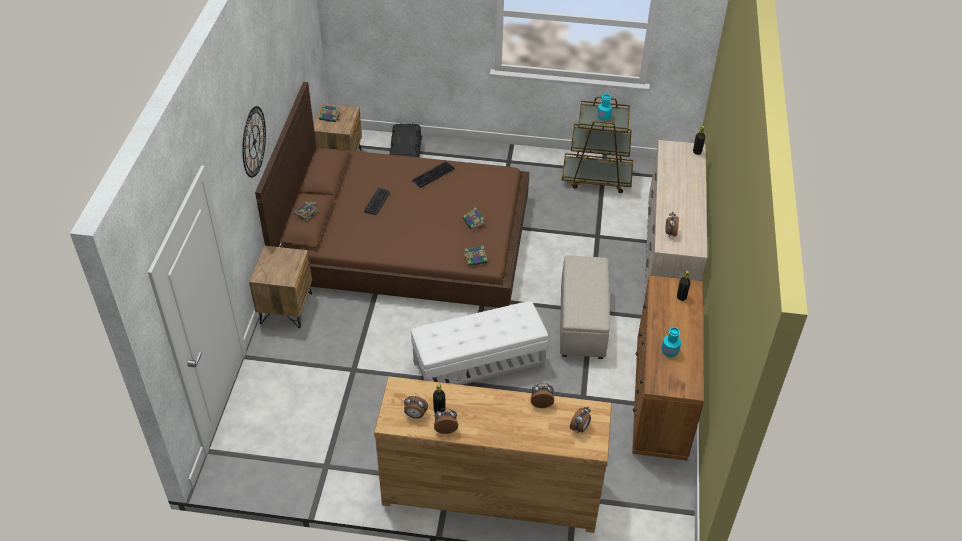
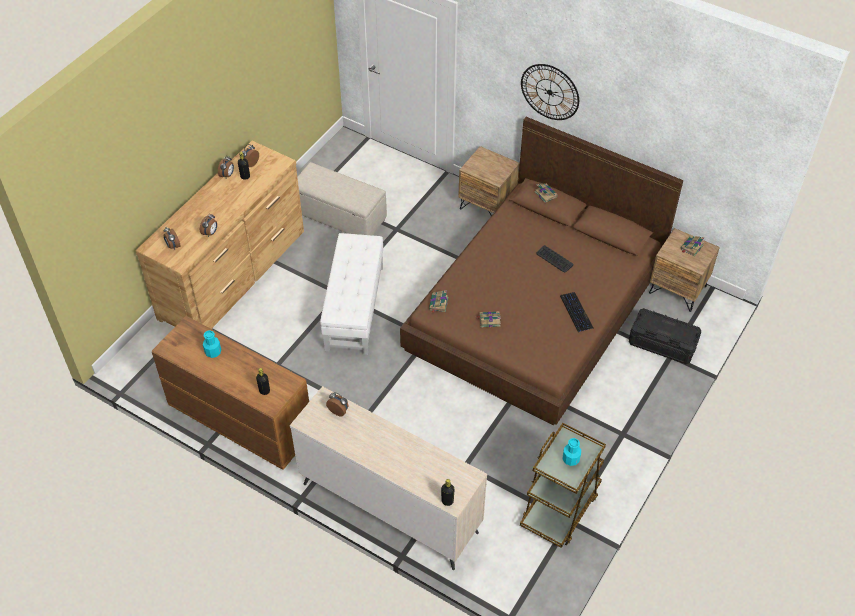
camera: 115 degrees right, 5 degrees up
beige ottoman [560,255,610,359] -> beige ottoman moved to [297,162,387,235]

